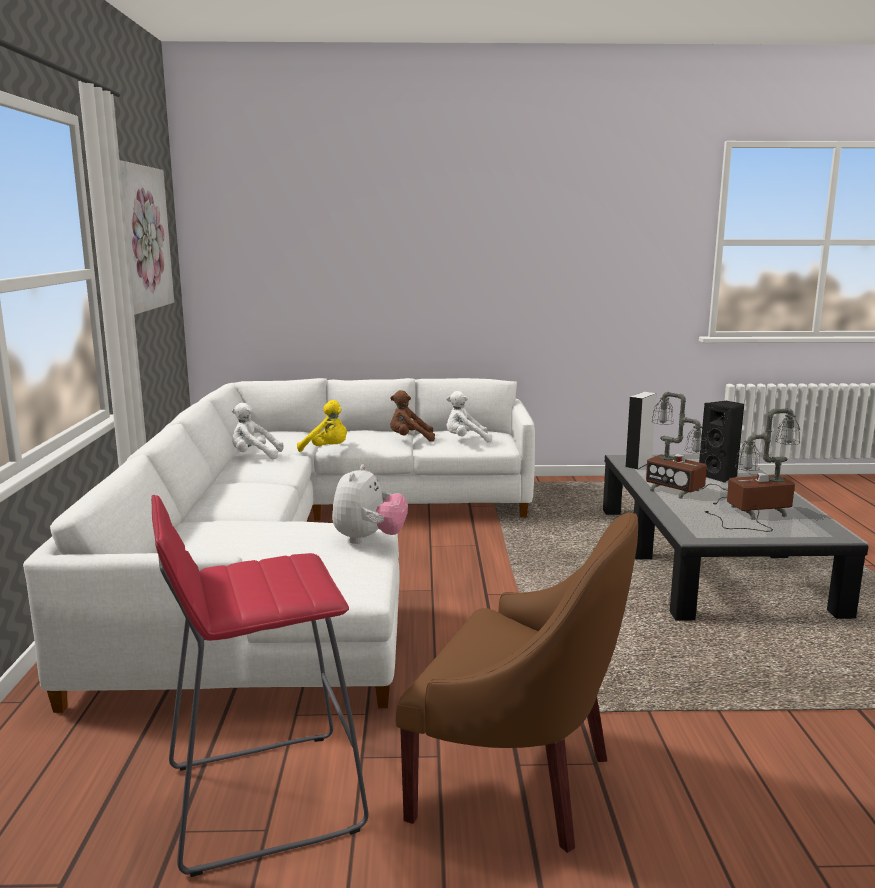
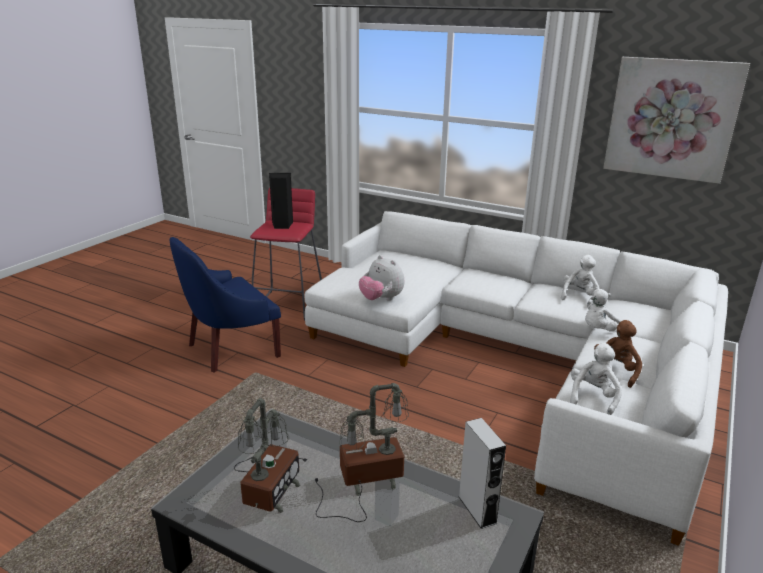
camera: 120 degrees right, 10 degrees up
yellow plush toy [297,400,347,452] -> white plush toy [585,289,622,332]
brown armchair [396,512,638,853] -> blue armchair [169,237,281,373]
black speaker [699,401,744,483] -> black speaker moved to [269,173,293,229]

